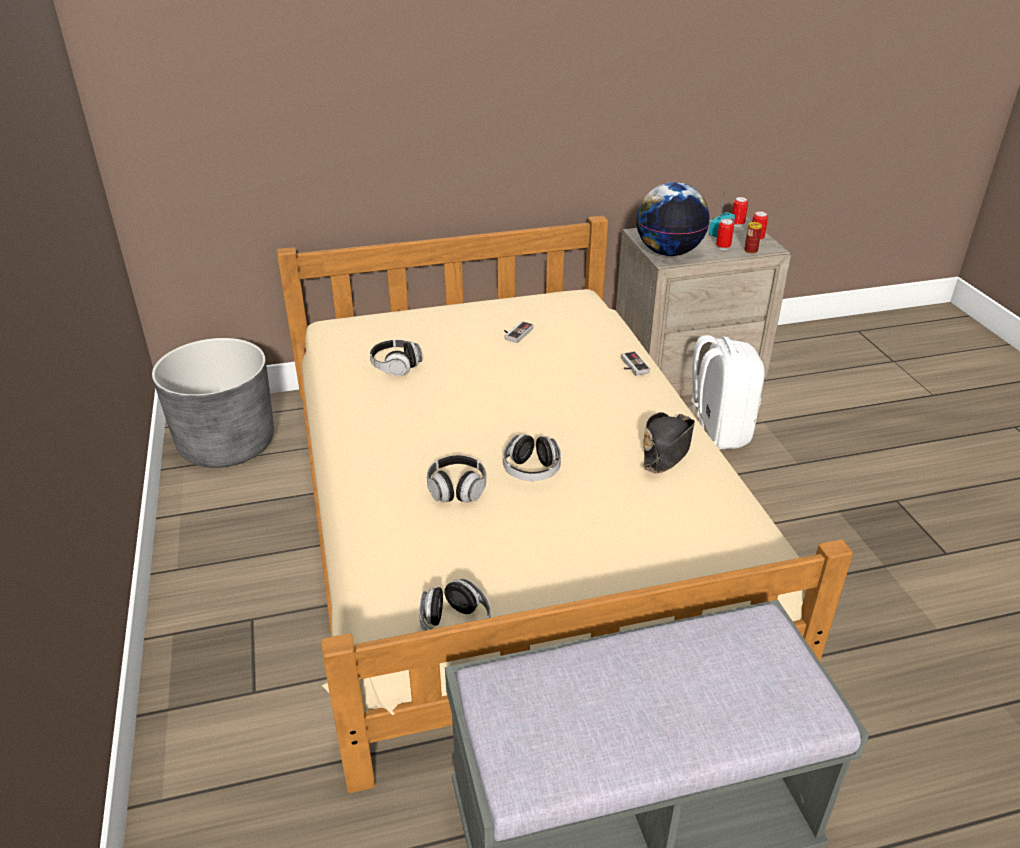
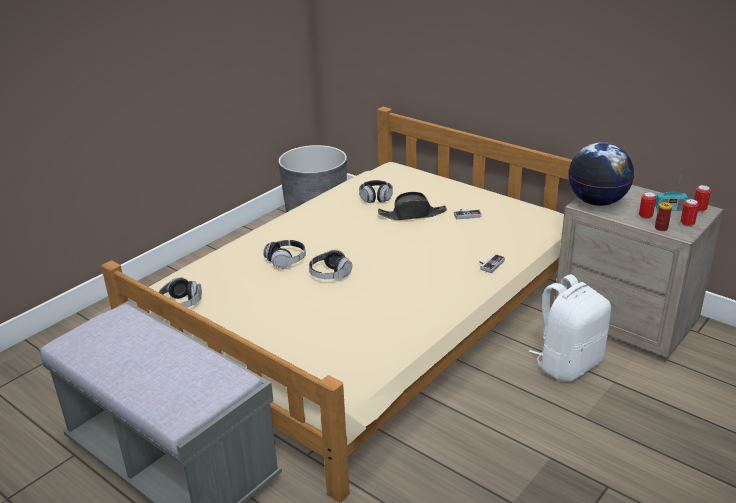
camera: 55 degrees right, 5 degrees down
black hat [643,412,695,473] -> black hat moved to [378,192,447,220]

